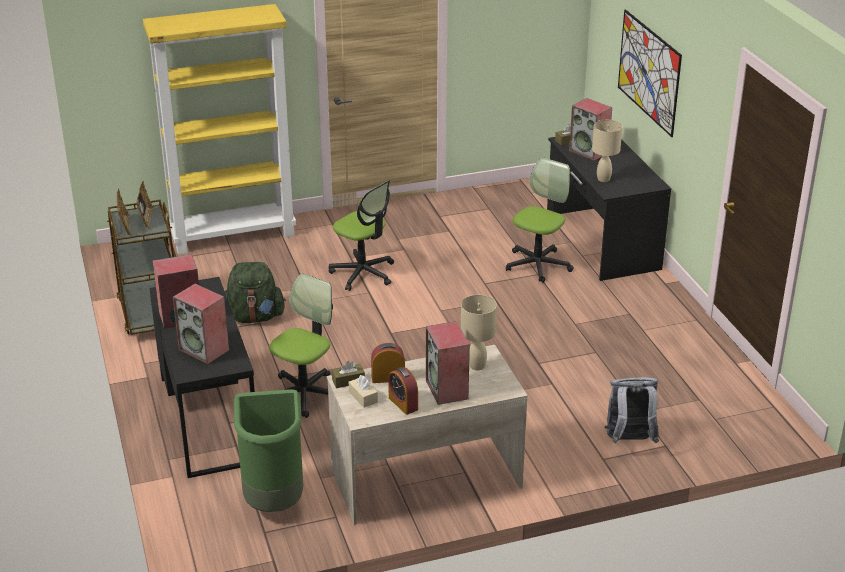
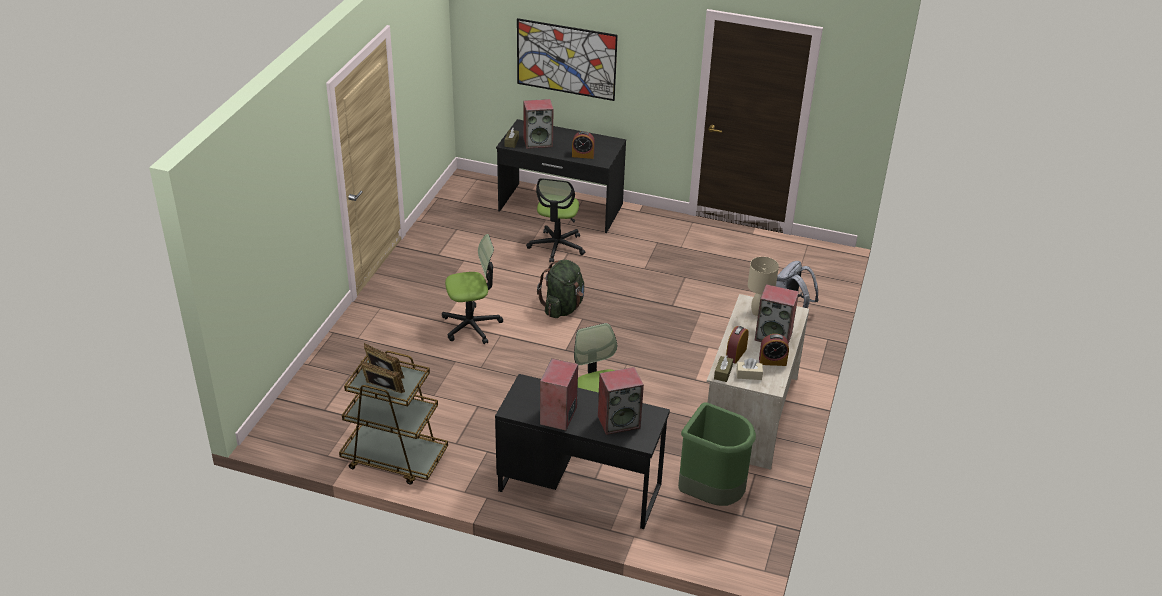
camera: 55 degrees left, 5 degrees up
yellow bookcase [143,4,296,255] -> none
green backpack [225,262,286,323] -> green backpack moved to [537,260,584,318]
office chair [506,157,574,283] -> office chair turned 150 degrees counterclockwise [526,178,585,262]
beige table lamp [592,120,622,182] -> alarm clock [572,131,595,159]

